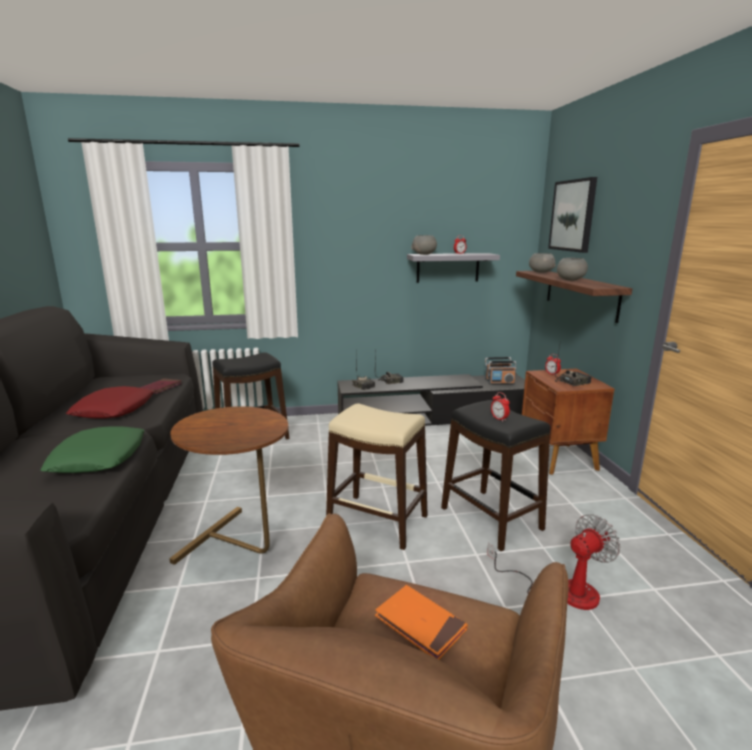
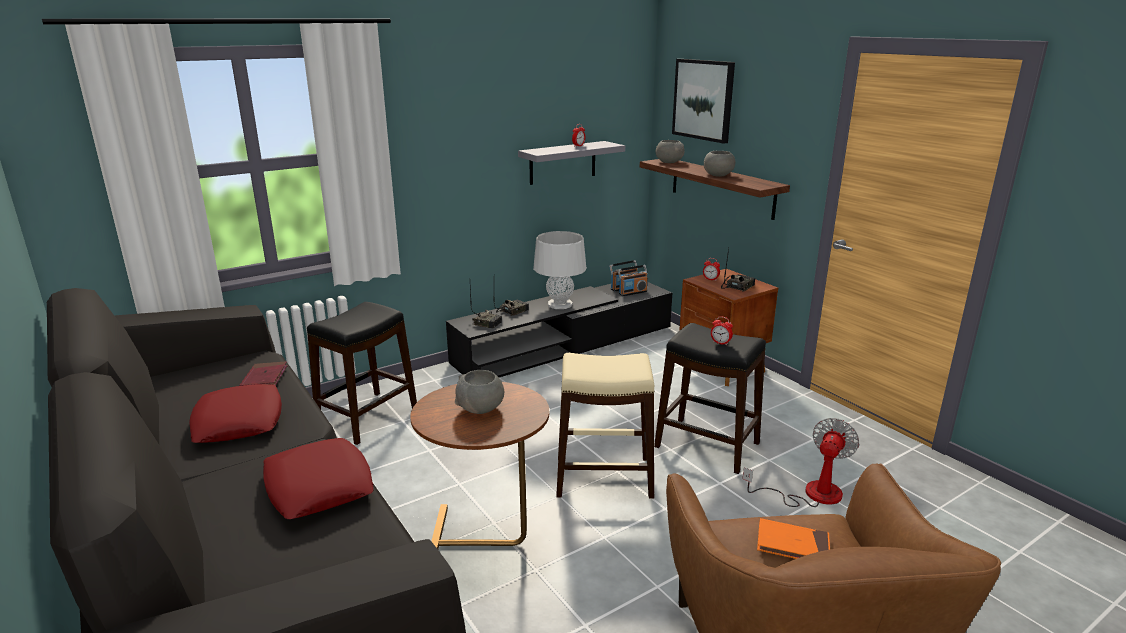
camera: 25 degrees left, 5 degrees up
green pillow [40,426,144,473] -> red pillow [263,438,374,519]
grey bowl [411,235,437,255] -> grey bowl moved to [455,370,504,414]
none -> grey table lamp [533,231,587,309]

